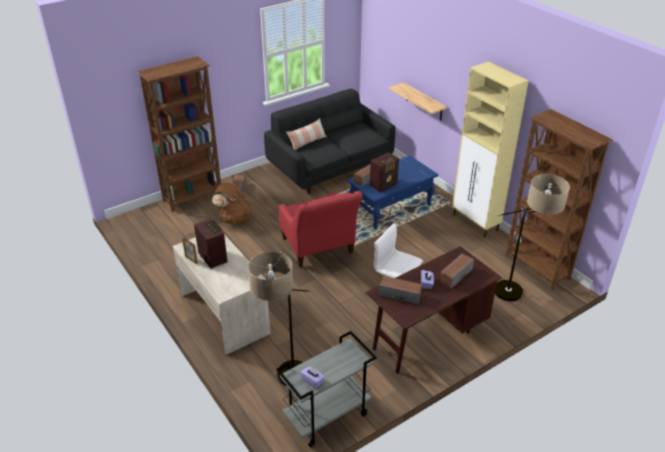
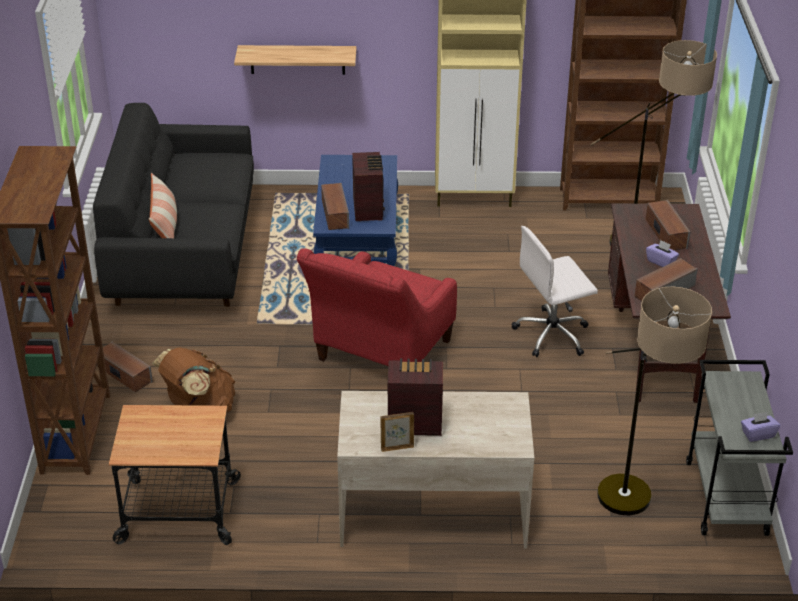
camera: 55 degrees left, 0 degrees up
red armchair [279,191,363,267] -> red armchair turned 105 degrees clockwise [297,248,457,366]
none -> cart [109,405,241,545]

